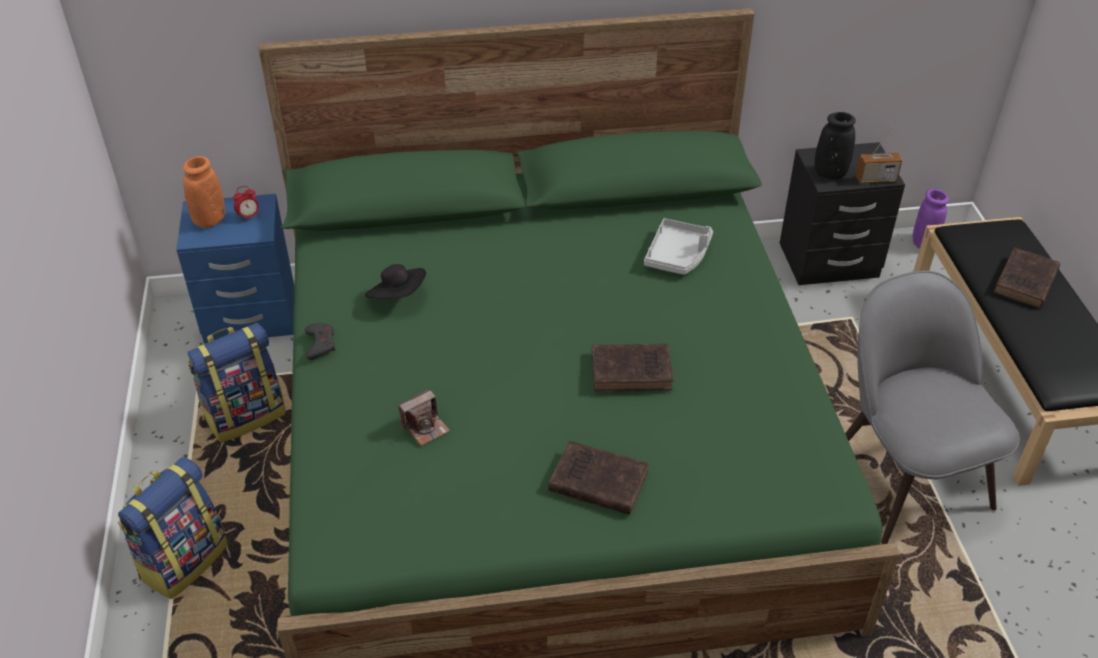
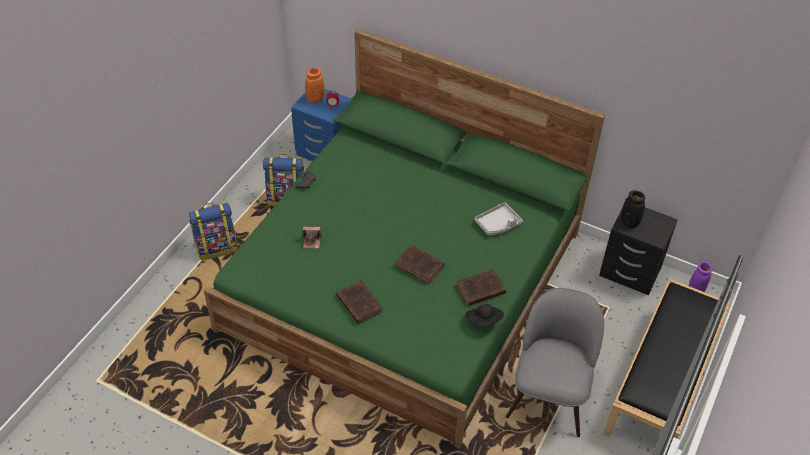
camera: 35 degrees right, 5 degrees up
black hat [365,264,426,299] -> black hat moved to [466,304,504,327]
radio [856,127,902,183] -> none
brown book [993,247,1060,308] -> brown book moved to [456,269,506,306]

